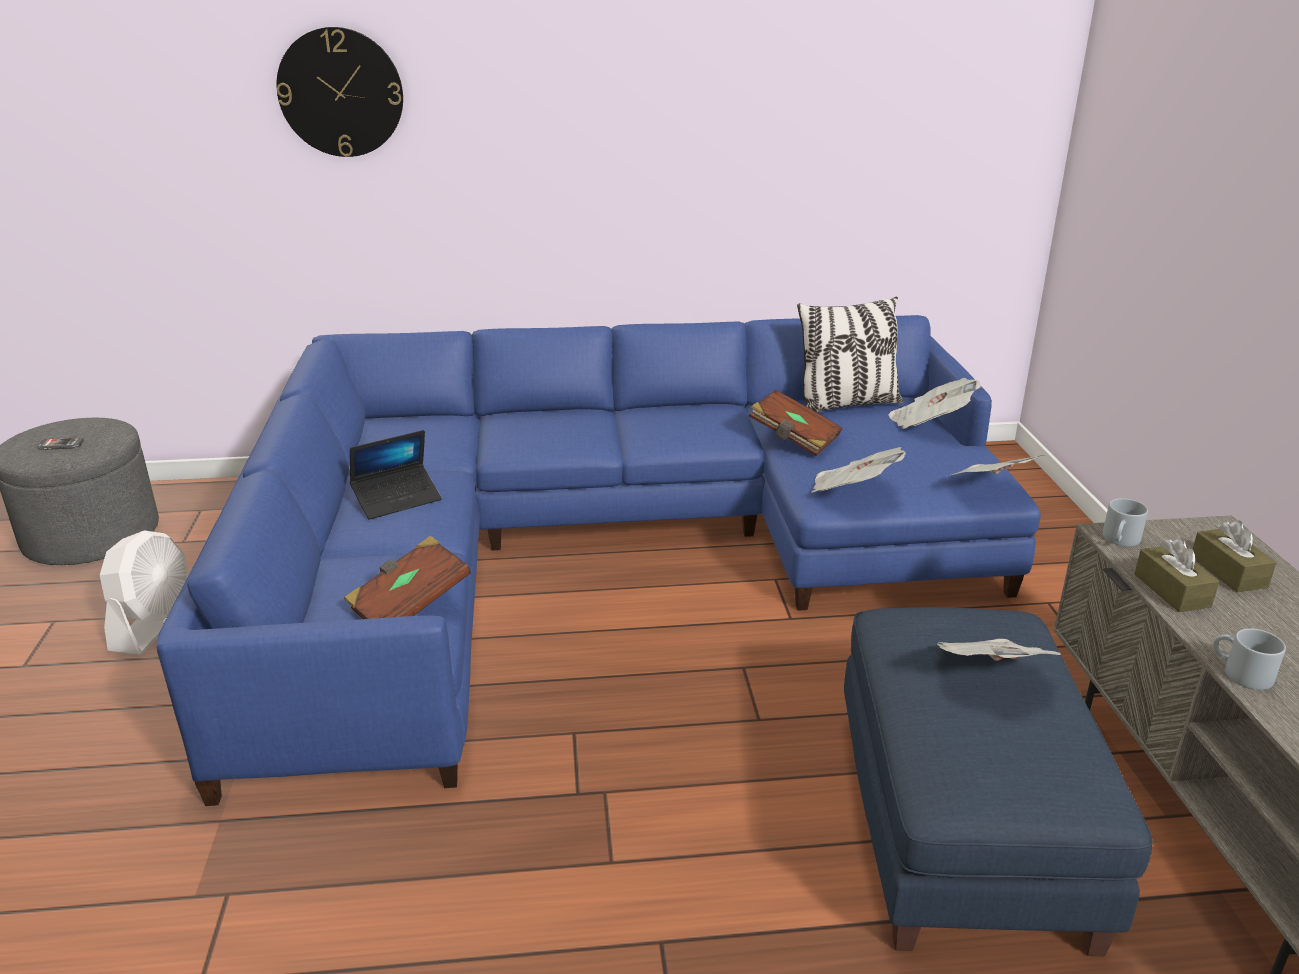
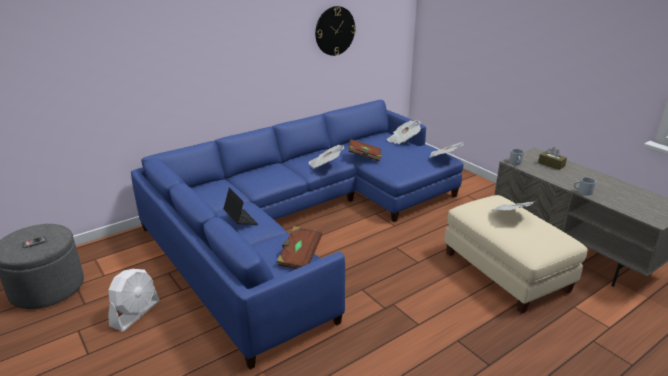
camera: 30 degrees left, 0 degrees up
white fan [100,530,189,655] -> white fan turned 45 degrees clockwise [108,269,160,332]
wall clock [276,27,403,157] -> wall clock moved to [315,6,356,56]
laptop [350,430,442,520] -> laptop turned 60 degrees counterclockwise [223,187,258,225]
pillow [797,296,903,412] -> none
newspaper [811,447,906,493] -> newspaper moved to [308,145,344,169]
blue ottoman [844,607,1153,956] -> beige ottoman [444,195,588,313]
brown tissue box [1134,538,1219,612] -> none

